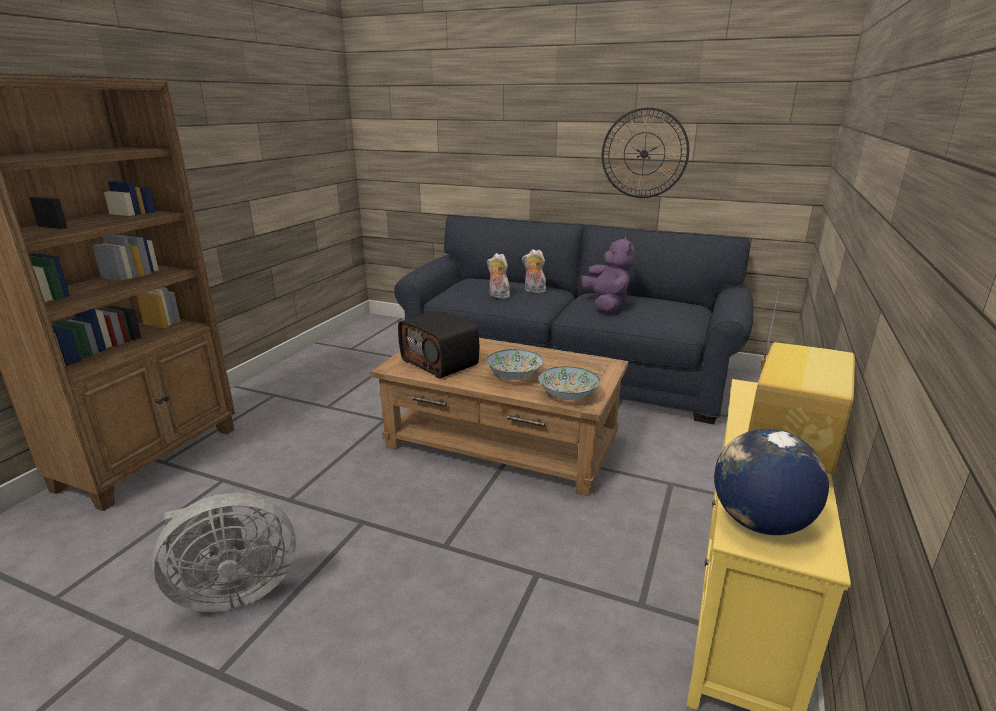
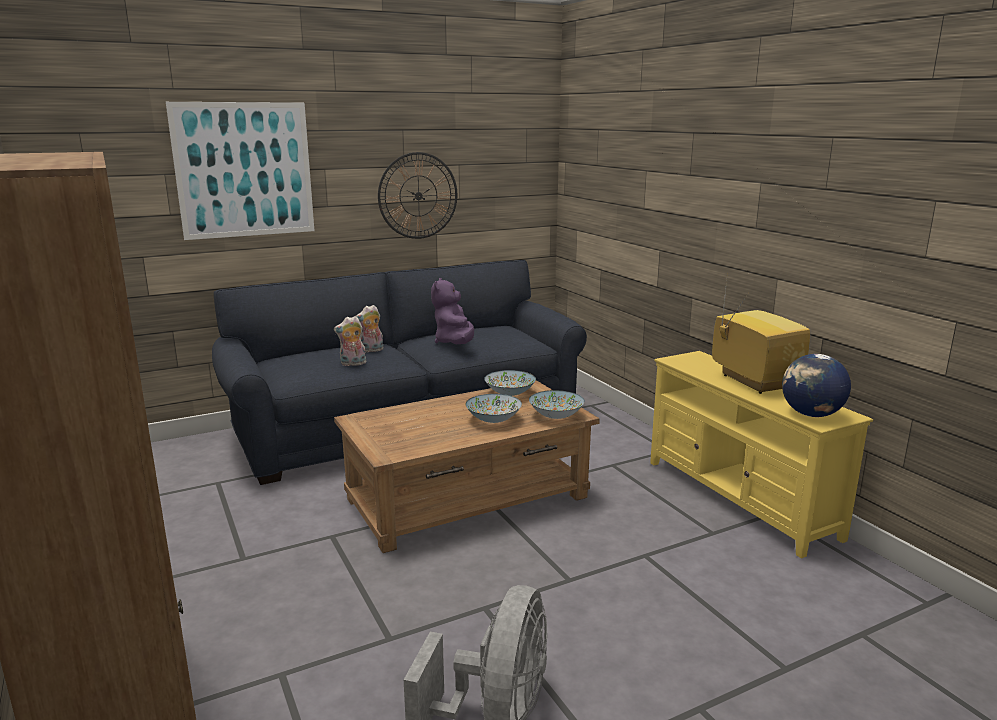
camera: 50 degrees left, 5 degrees down
radio [398,311,479,378] -> none
purple plush toy [581,237,635,312] -> purple plush toy turned 120 degrees counterclockwise [431,278,474,344]
none -> picture [166,102,314,240]
none -> bowl [484,370,536,396]

